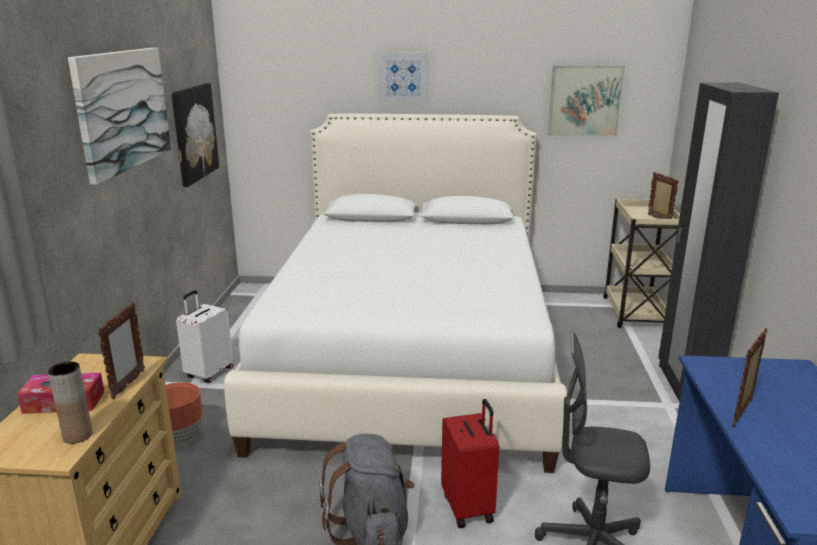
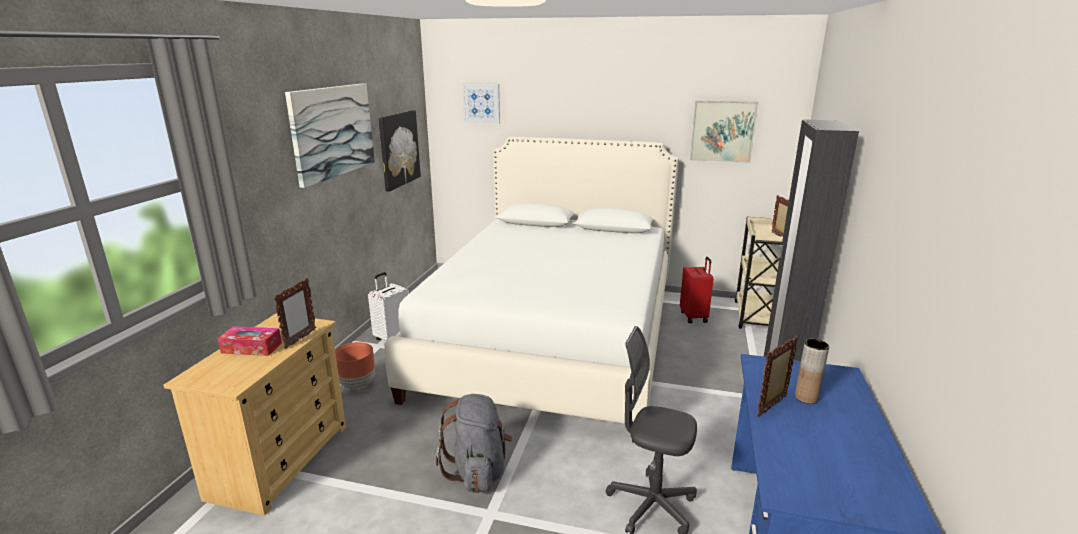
camera: 10 degrees right, 0 degrees up
brown vase [48,361,93,444] -> brown vase moved to [795,339,829,404]
picture [379,53,428,103] -> picture moved to [462,83,500,124]
red suitcase [441,399,499,528] -> red suitcase moved to [680,257,714,323]

